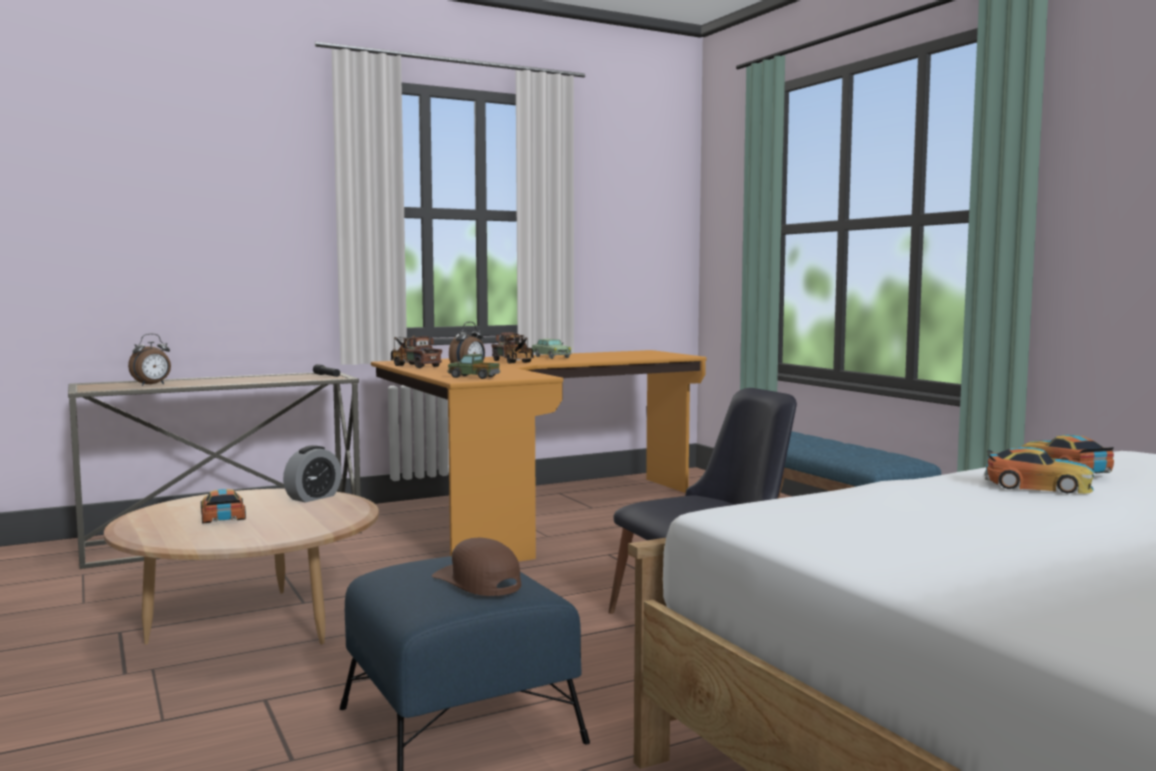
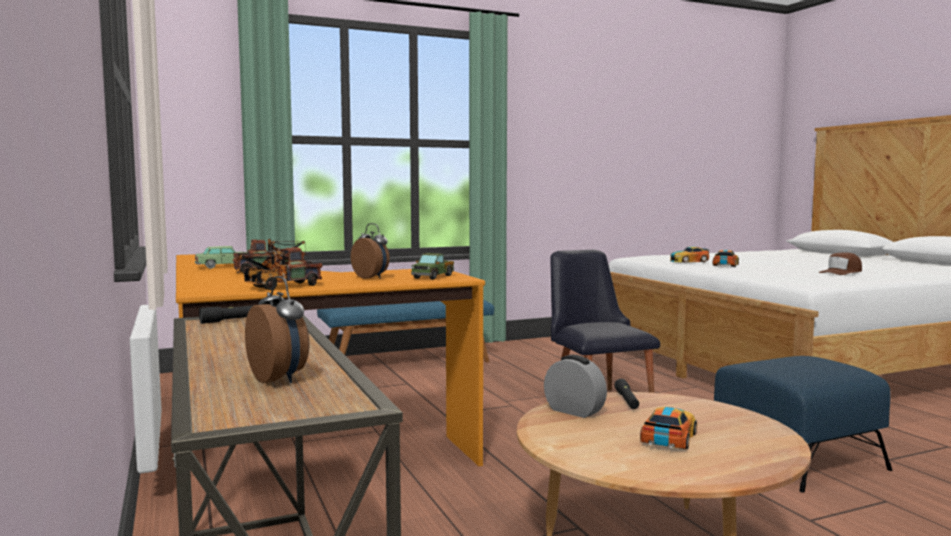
camera: 85 degrees left, 0 degrees up
toy car [201,489,246,523] -> toy car turned 135 degrees clockwise [640,407,697,449]
brown cap [432,538,521,596] -> brown cap moved to [818,252,862,275]
none -> black flashlight [614,379,639,409]

